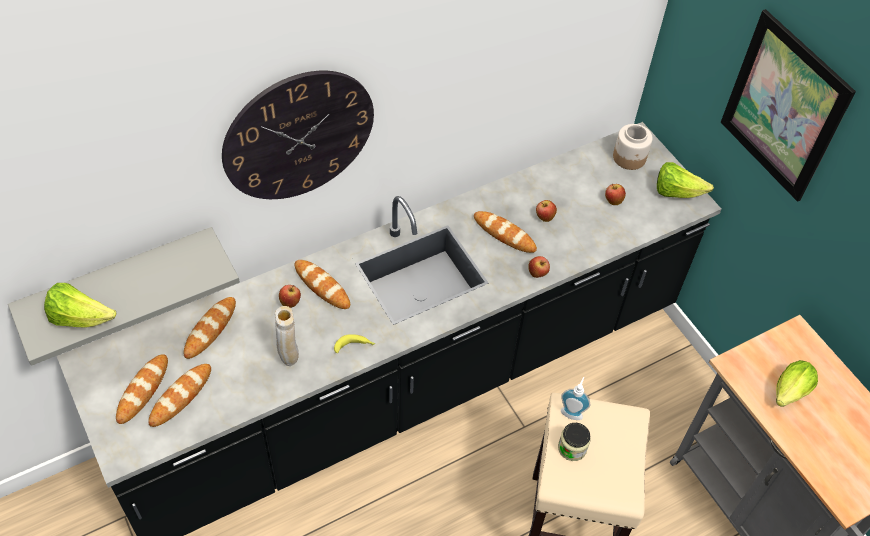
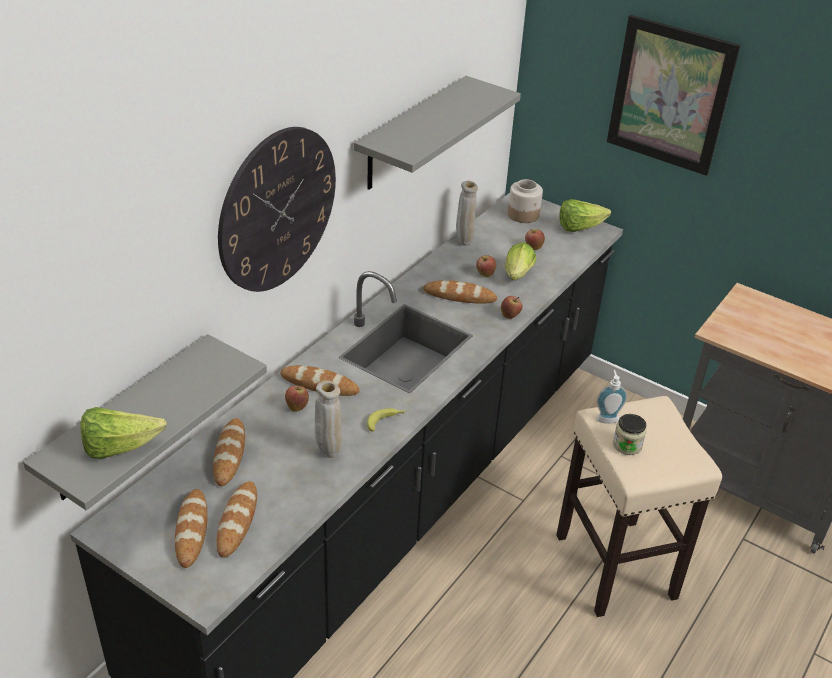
camera: 25 degrees left, 15 degrees down
lettuce [776,360,818,407] -> lettuce moved to [505,242,536,280]
none -> grey shelf [354,76,521,190]
none -> beige vase [456,181,478,246]

